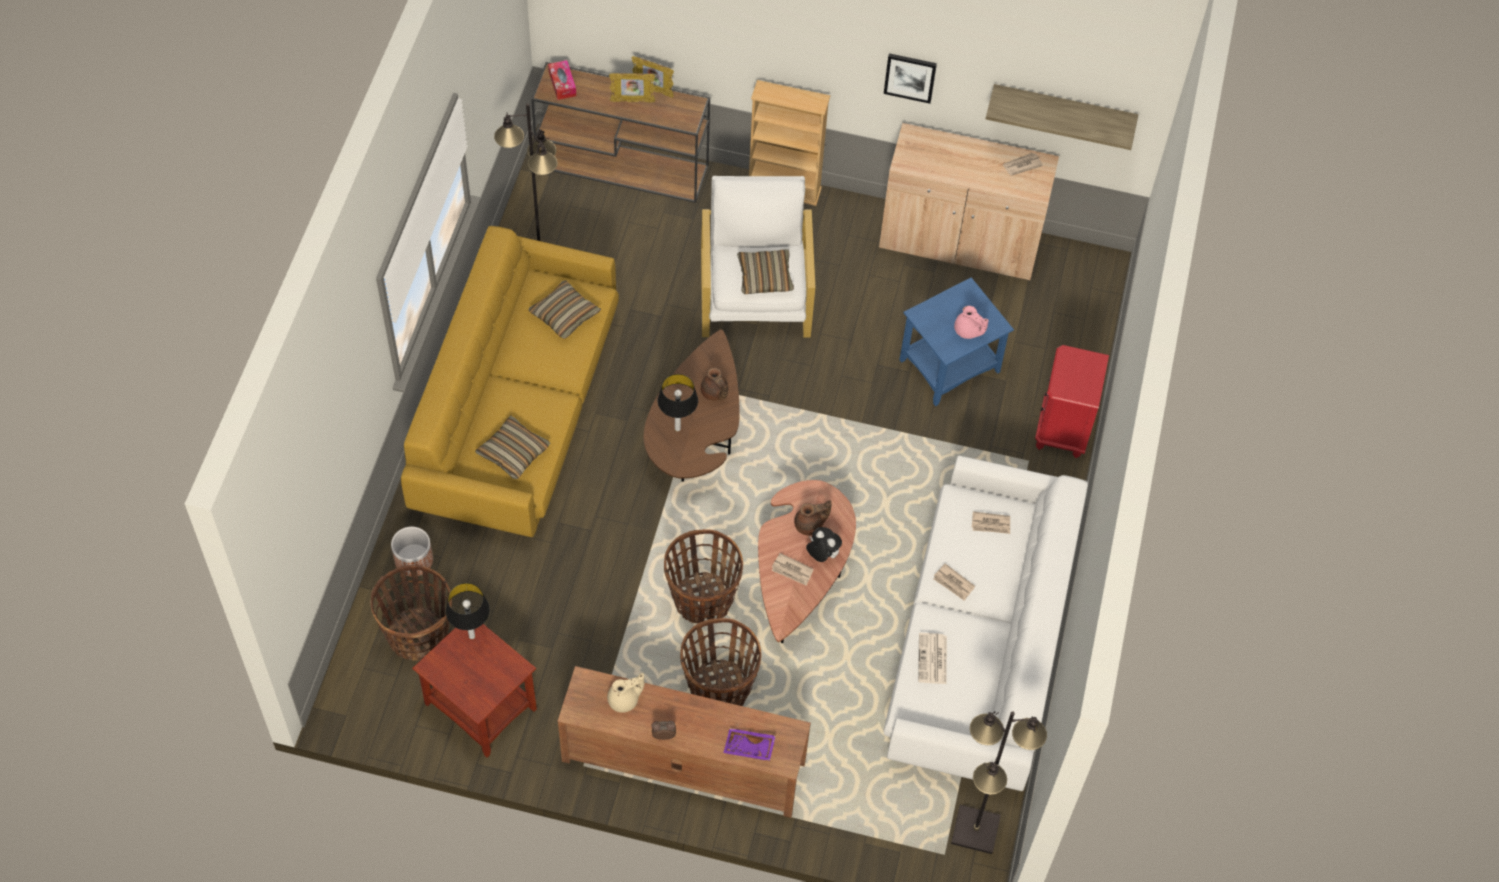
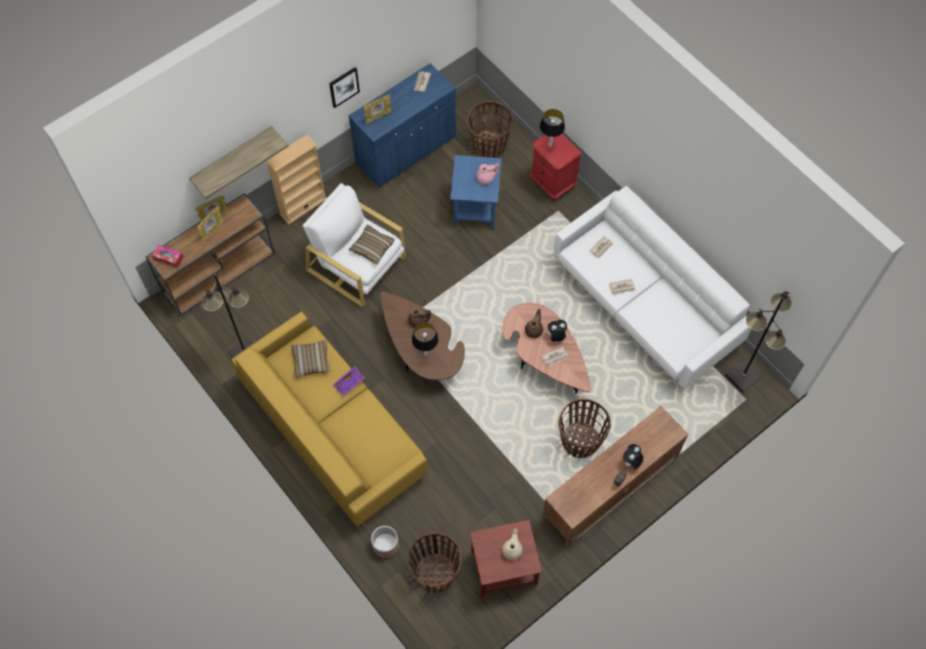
camera: 50 degrees left, 5 degrees up
table lamp [446,583,490,639] -> table lamp moved to [540,109,565,147]
pillow [475,415,550,479] -> none
beige teapot [607,673,644,713] -> beige teapot moved to [502,529,523,560]
basket [664,529,743,624] -> basket moved to [467,101,513,158]
purple tray [723,728,776,761] -> purple tray moved to [333,366,365,396]
beige cabinet [879,123,1059,280] -> blue cabinet [349,63,456,188]
newspaper [918,633,947,684] -> none
shelf [986,84,1138,150] -> shelf moved to [189,126,289,199]
none -> picture frame [364,94,392,124]
none -> plush toy [623,444,644,469]

